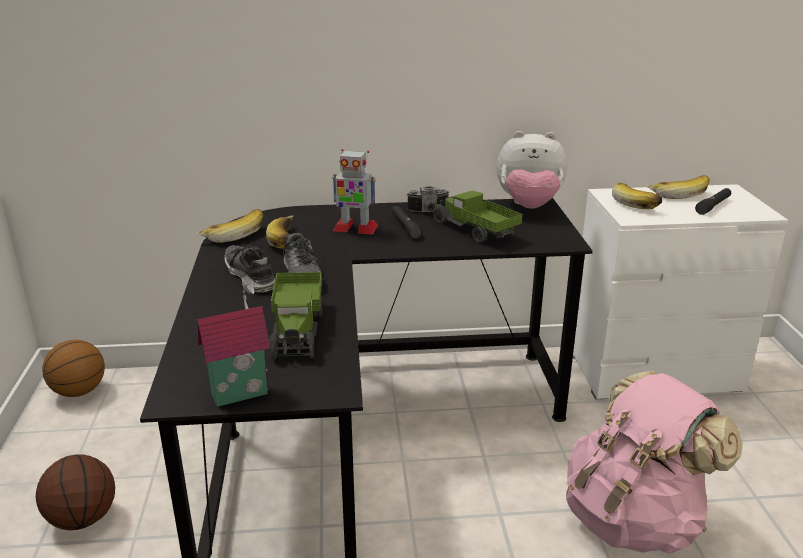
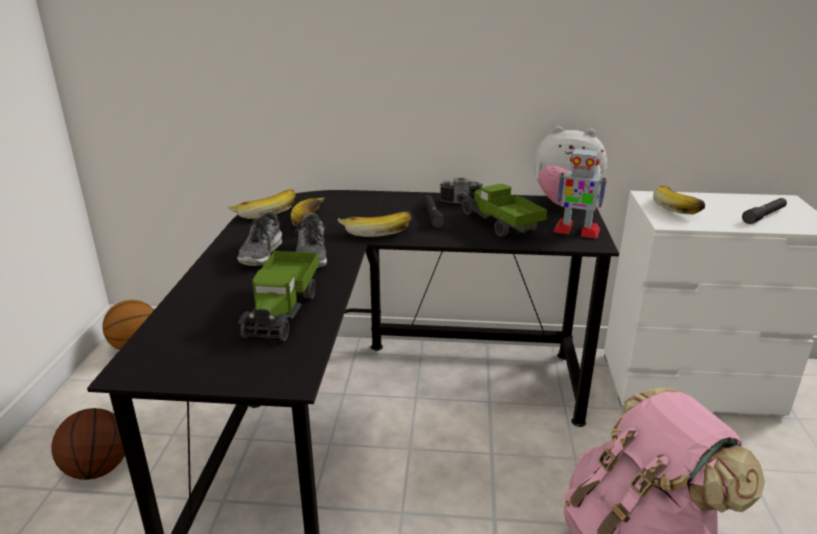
camera: 10 degrees right, 0 degrees up
toy house [197,276,270,407] -> none
shoe [225,244,275,292] -> shoe turned 150 degrees counterclockwise [237,211,282,266]
toy robot [332,149,378,235] -> toy robot moved to [553,147,607,239]
banana [647,175,710,199] -> banana moved to [338,212,411,237]

